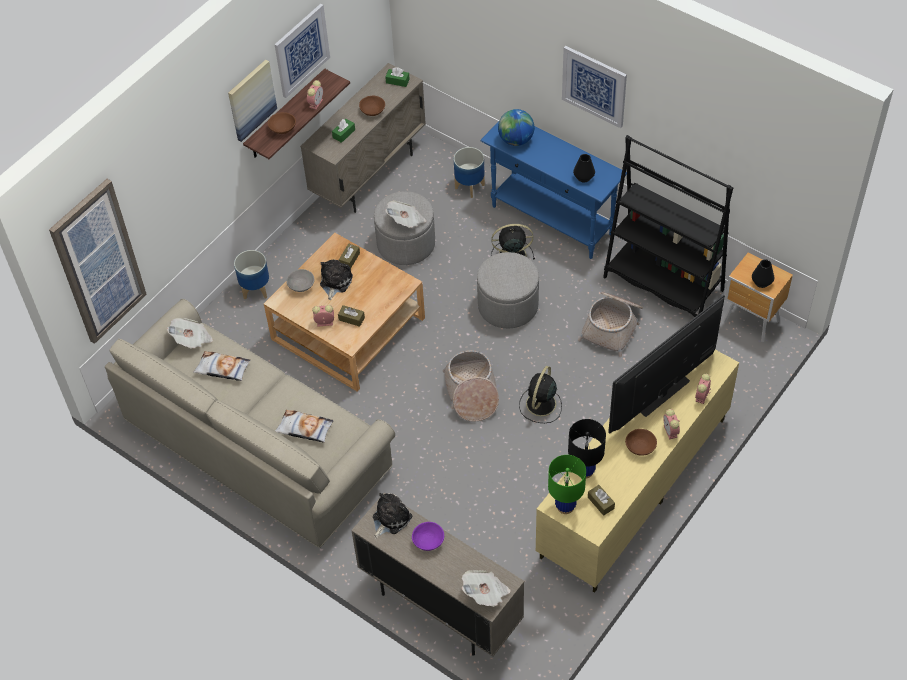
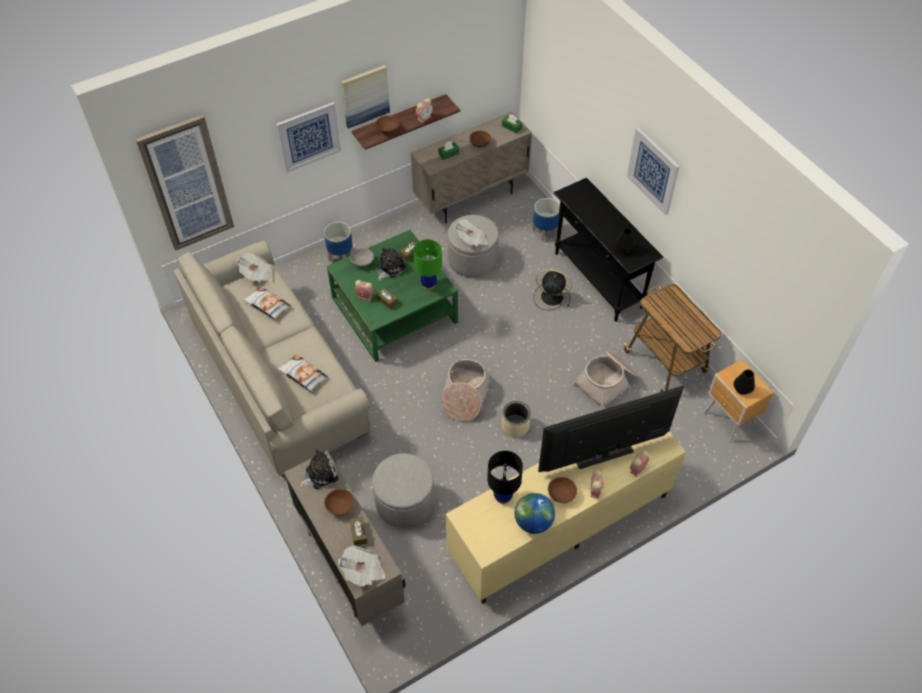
camera: 20 degrees right, 0 degrees up
beige coffee table [264,233,425,392] -> green coffee table [327,230,458,362]
picture [275,4,330,98] -> picture moved to [276,102,341,173]
purple bowl [412,522,444,551] -> brown bowl [324,489,354,515]
grey ottoman [477,252,539,329] -> grey ottoman moved to [372,453,435,528]
blue console table [480,121,627,259] -> black console table [554,178,664,322]
globe [498,109,534,146] -> globe moved to [515,493,555,534]
black fan [519,366,562,423] -> beige planter [501,401,531,437]
green table lamp [548,455,586,514] -> green table lamp moved to [413,239,442,290]
brown tissue box [588,485,615,516] -> brown tissue box moved to [350,517,367,546]
black bookcase [603,135,733,317] -> cart [623,284,722,392]

